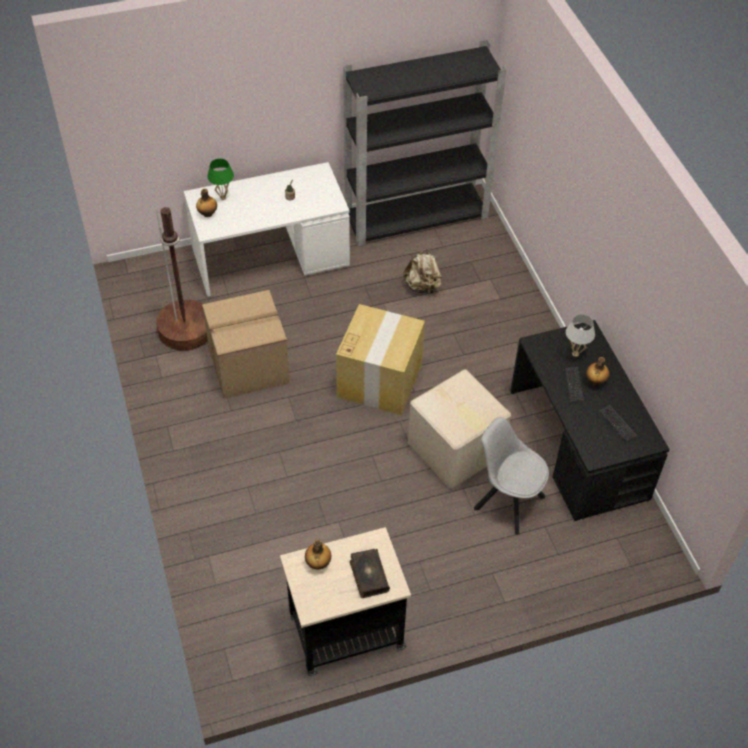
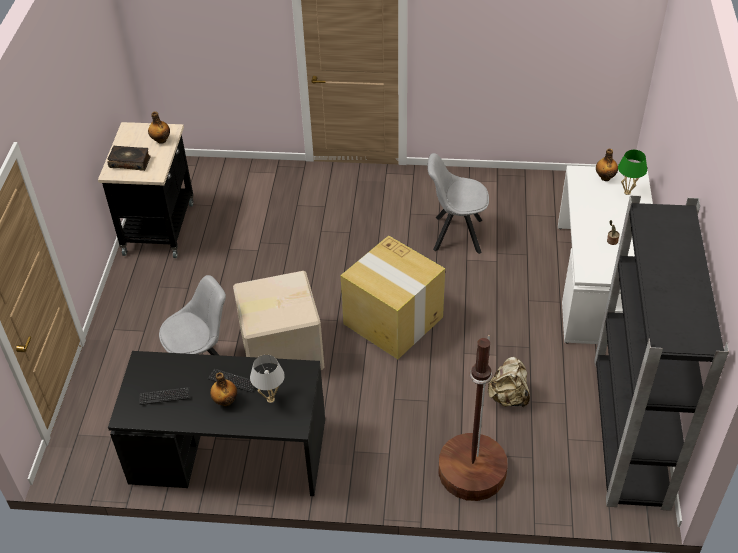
camera: 115 degrees right, 5 degrees down
brown floor lamp [156,207,208,351] -> brown floor lamp moved to [439,335,508,501]
cardboard box [202,290,290,399] -> grey chair [427,153,489,254]

